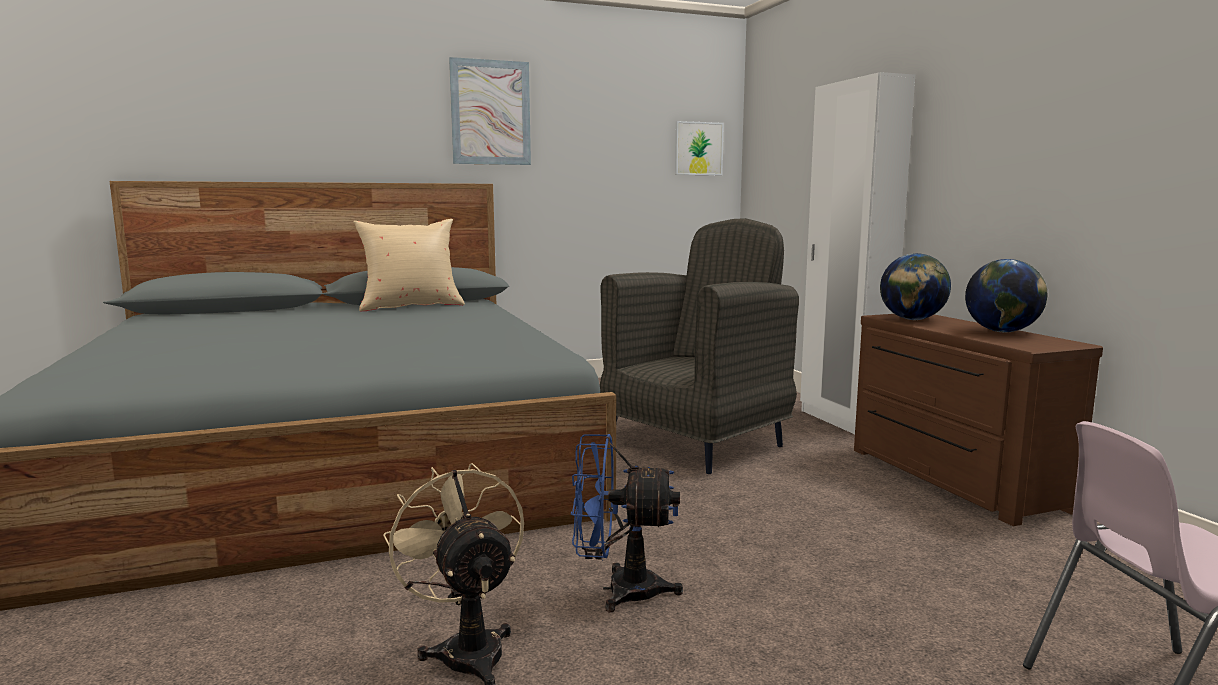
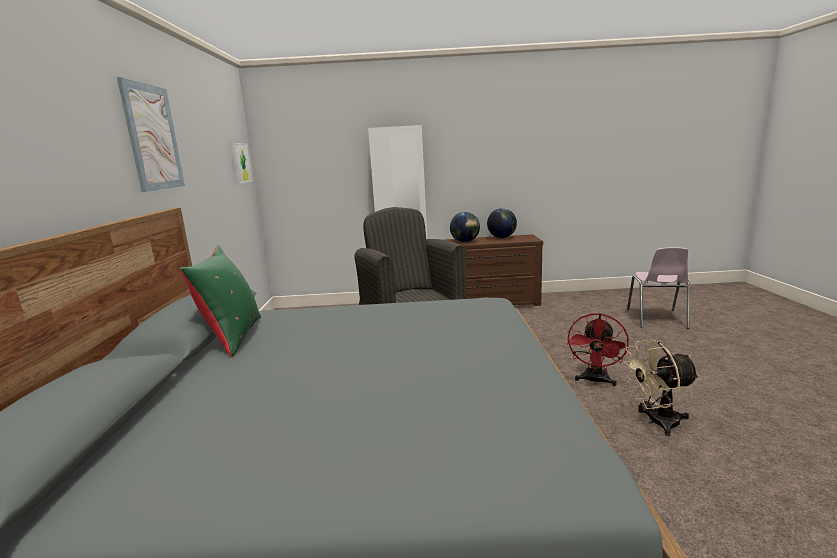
camera: 70 degrees left, 5 degrees up
beige pillow [354,219,465,311] -> green pillow [180,245,261,357]
blue fan [571,434,683,612] -> red fan [567,313,629,386]

